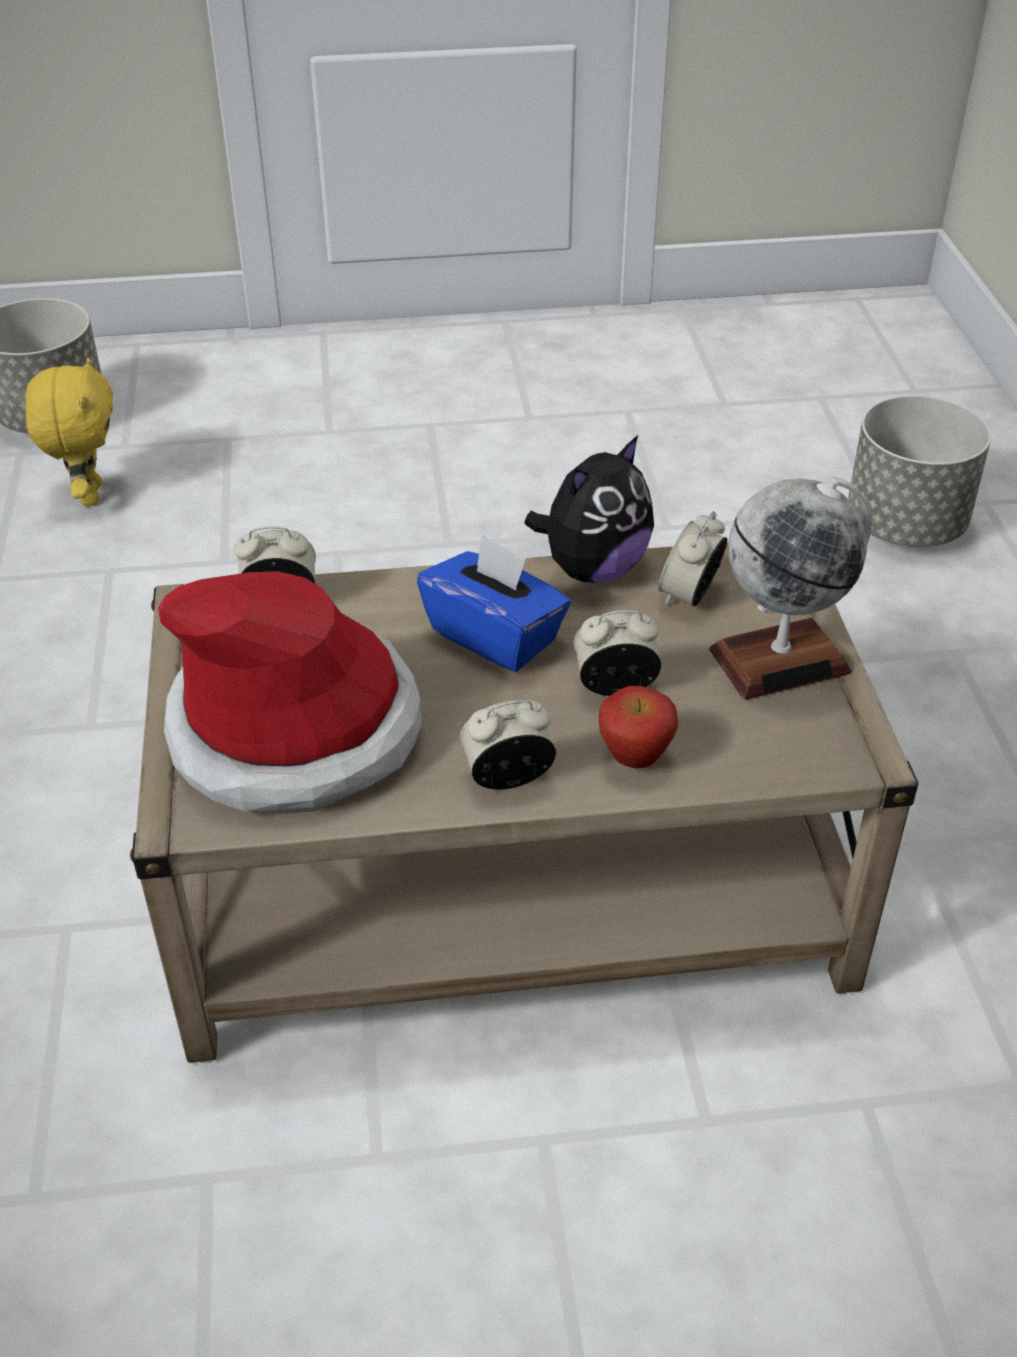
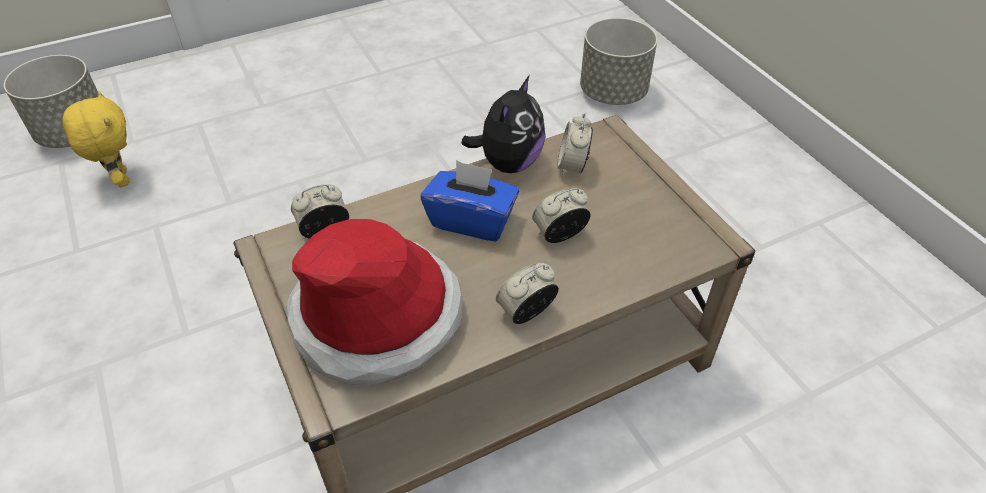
camera: 20 degrees left, 5 degrees up
apple [599,686,678,768] -> none
globe [709,476,872,700] -> none

